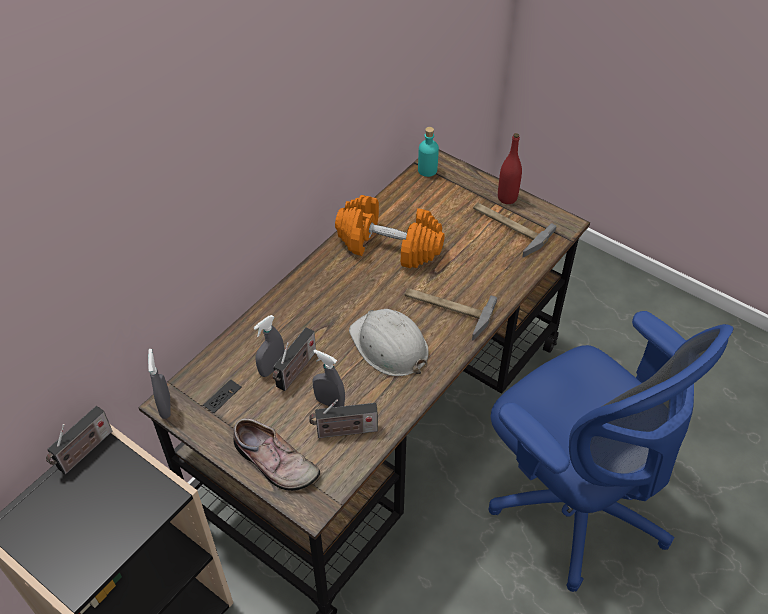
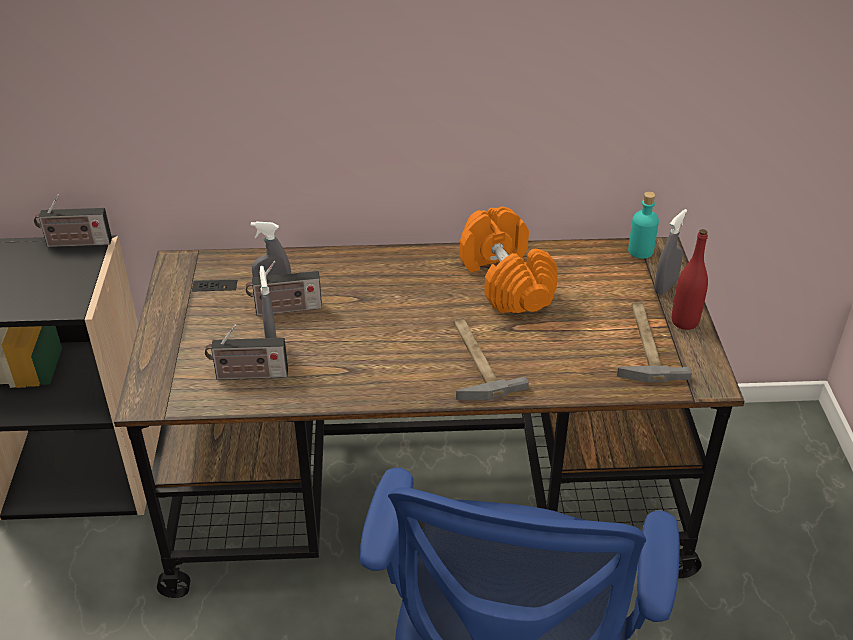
camera: 50 degrees right, 10 degrees down
grey spray bottle [148,349,171,419] -> grey spray bottle moved to [654,209,687,295]
shoe [233,418,320,491] -> none
radio [309,400,378,438] -> radio turned 45 degrees counterclockwise [205,325,288,380]
white hard hat [349,309,429,376] -> none

